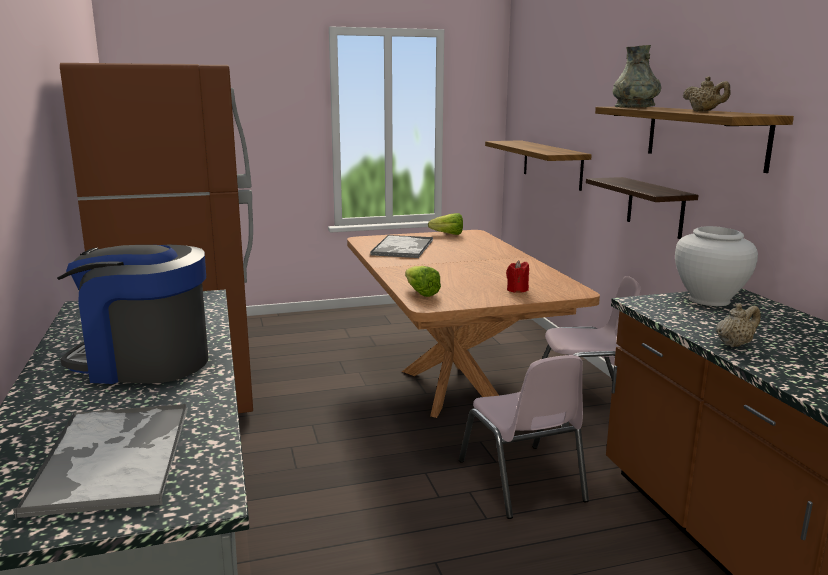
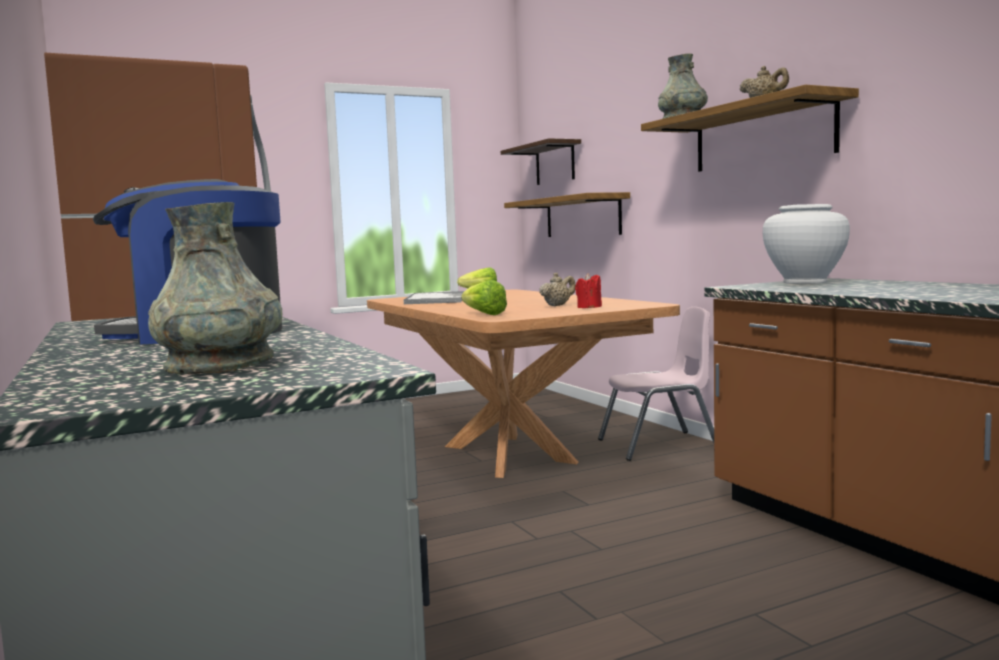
camera: 10 degrees left, 10 degrees down
tray [13,404,188,519] -> grey vase [148,202,282,374]
pink chair [459,355,589,519] -> none
shelf [586,177,699,239] -> shelf moved to [501,138,581,185]
beige teapot [716,304,760,347] -> beige teapot moved to [539,272,576,306]

